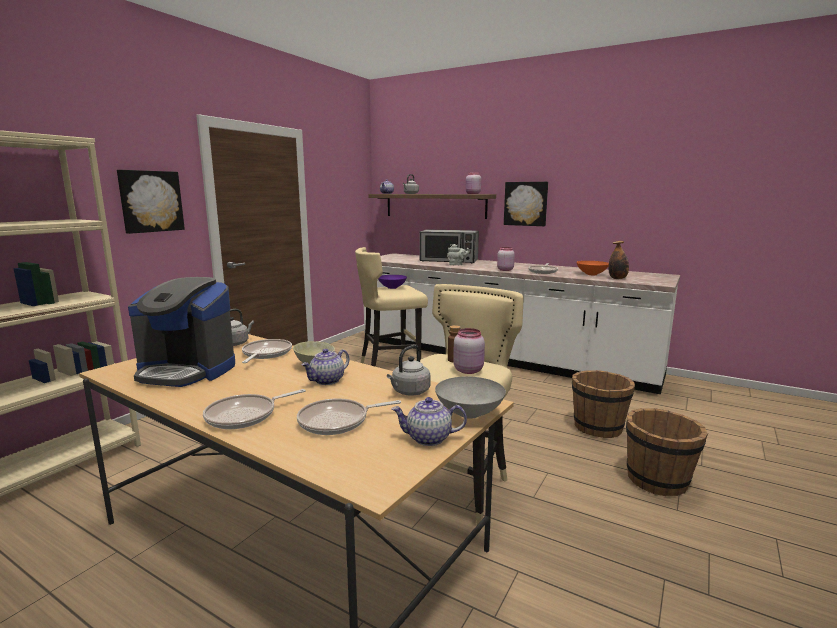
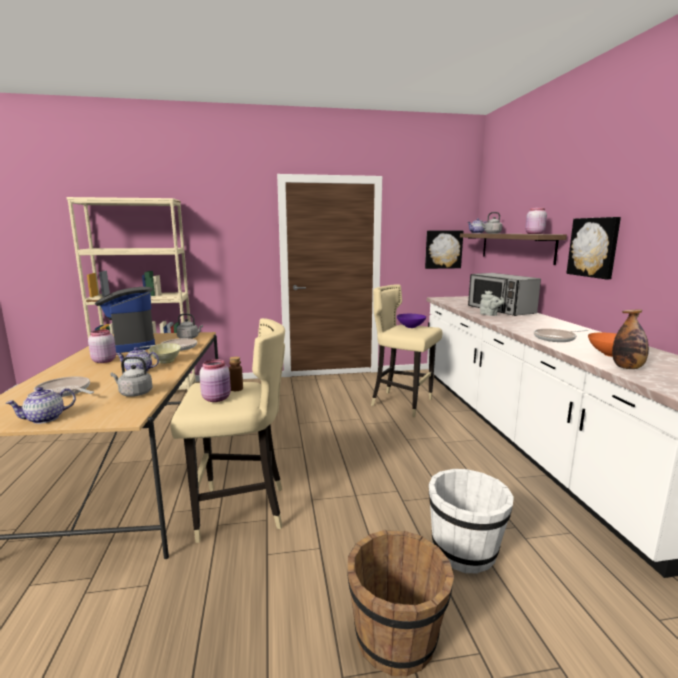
camera: 50 degrees right, 0 degrees up
picture [117,170,185,234] -> picture moved to [425,231,464,269]
frying pan [203,389,306,429] -> none
teapot [392,397,467,446] -> teapot turned 90 degrees counterclockwise [6,387,76,424]
grey bowl [435,376,506,419] -> none
pink jar [497,247,515,271] -> pink jar moved to [88,329,116,363]
brown bucket [572,370,635,438] -> white bucket [429,469,514,573]

